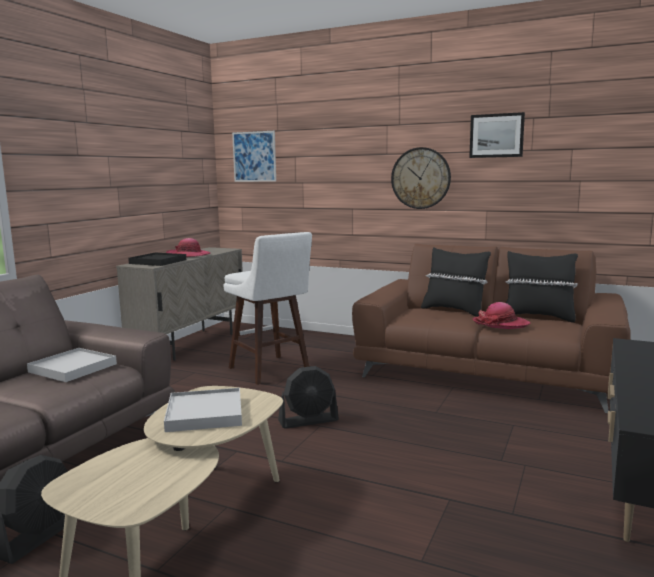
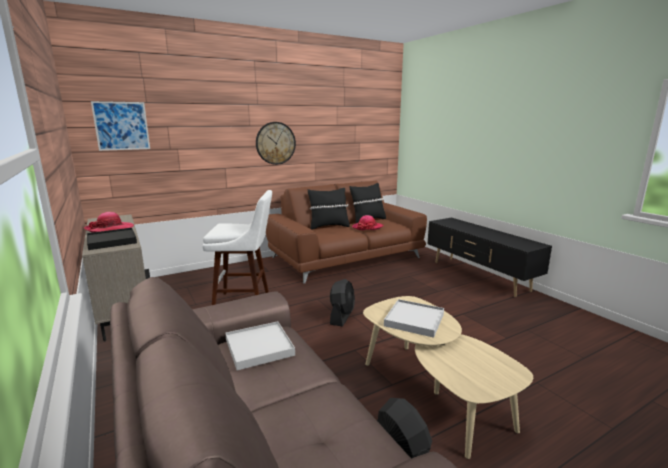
camera: 55 degrees left, 5 degrees up
picture [469,112,525,158] -> none

